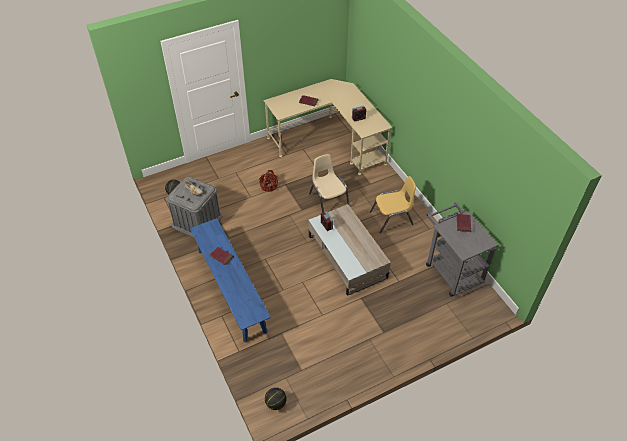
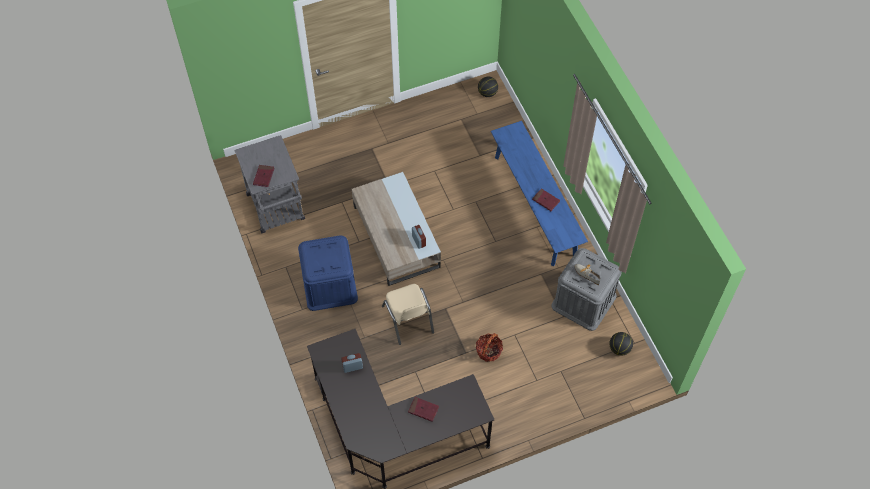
camera: 175 degrees left, 10 degrees up
beige desk [264,79,392,175] -> black desk [307,329,495,489]
yellow chair [370,176,416,233] -> blue storage box [298,236,358,311]

